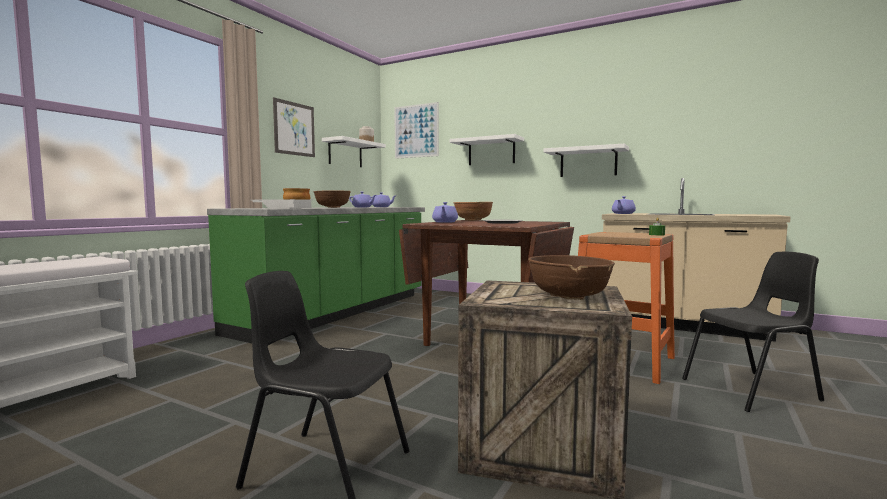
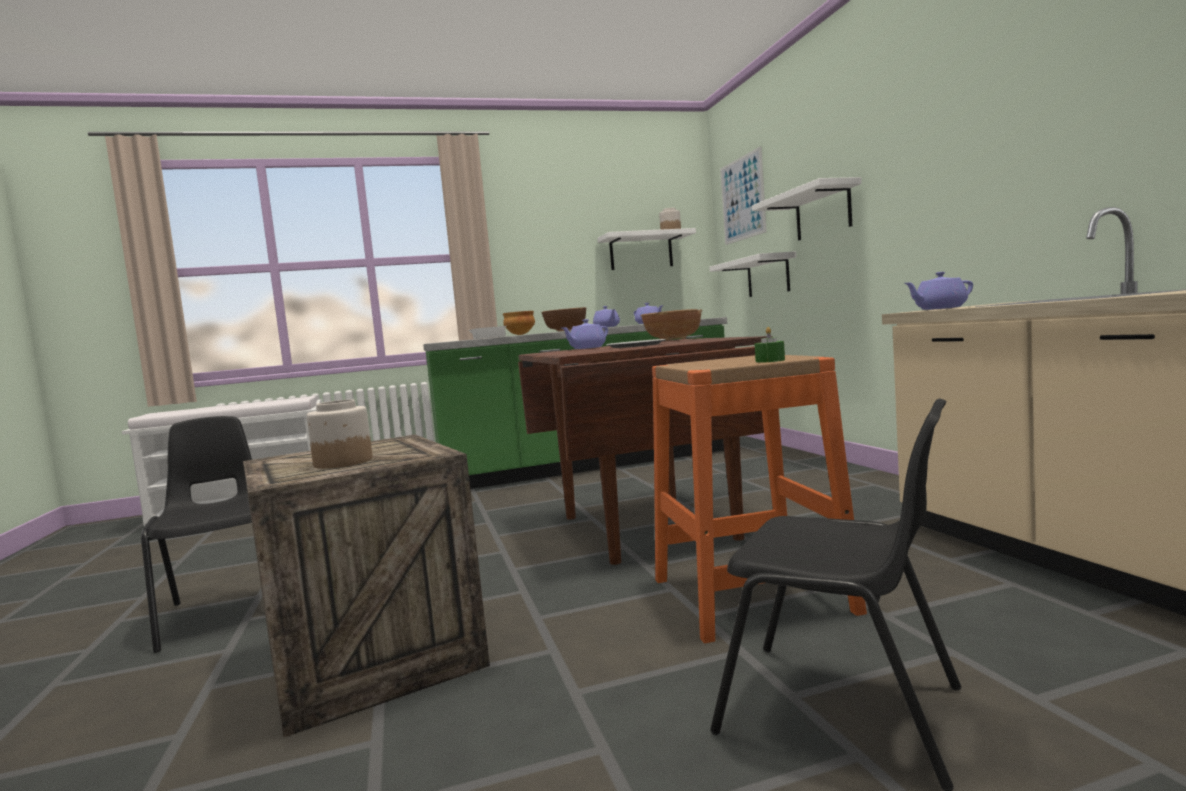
camera: 45 degrees right, 0 degrees up
picture [273,97,315,157] -> none
brown bowl [528,255,615,300] -> jar [307,400,373,469]
white shelf [544,143,629,177] -> white shelf moved to [709,251,796,297]

